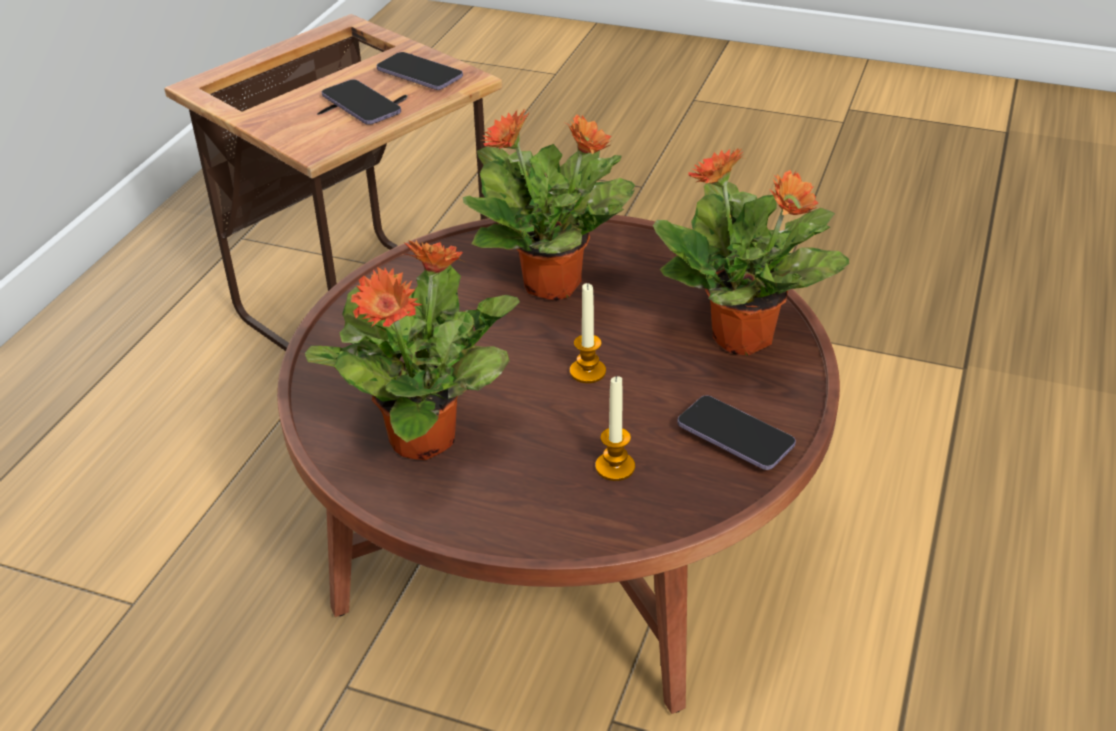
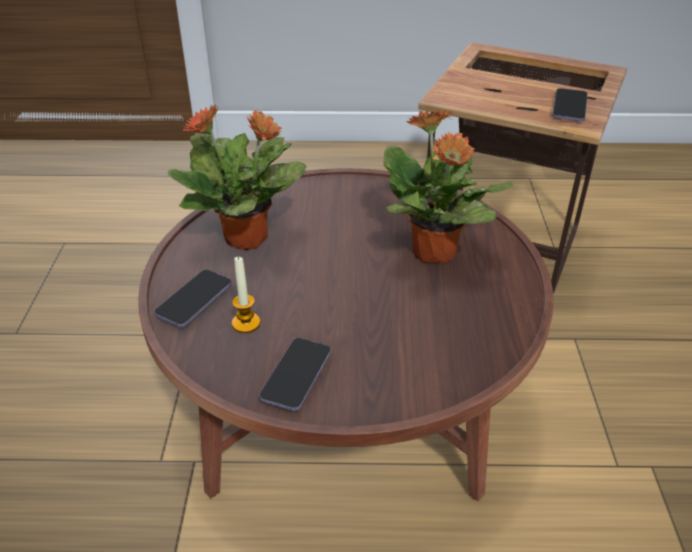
camera: 70 degrees right, 0 degrees up
phone [322,79,401,125] -> phone moved to [154,270,232,327]
candle [570,283,606,383] -> none
potted plant [653,148,849,356] -> none

